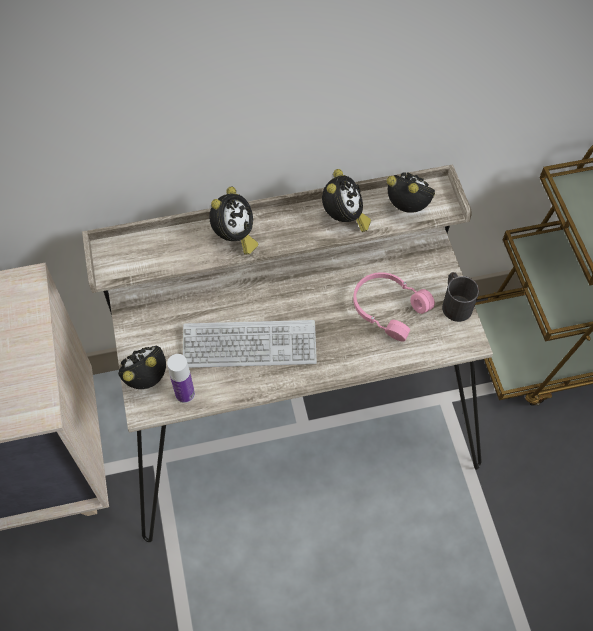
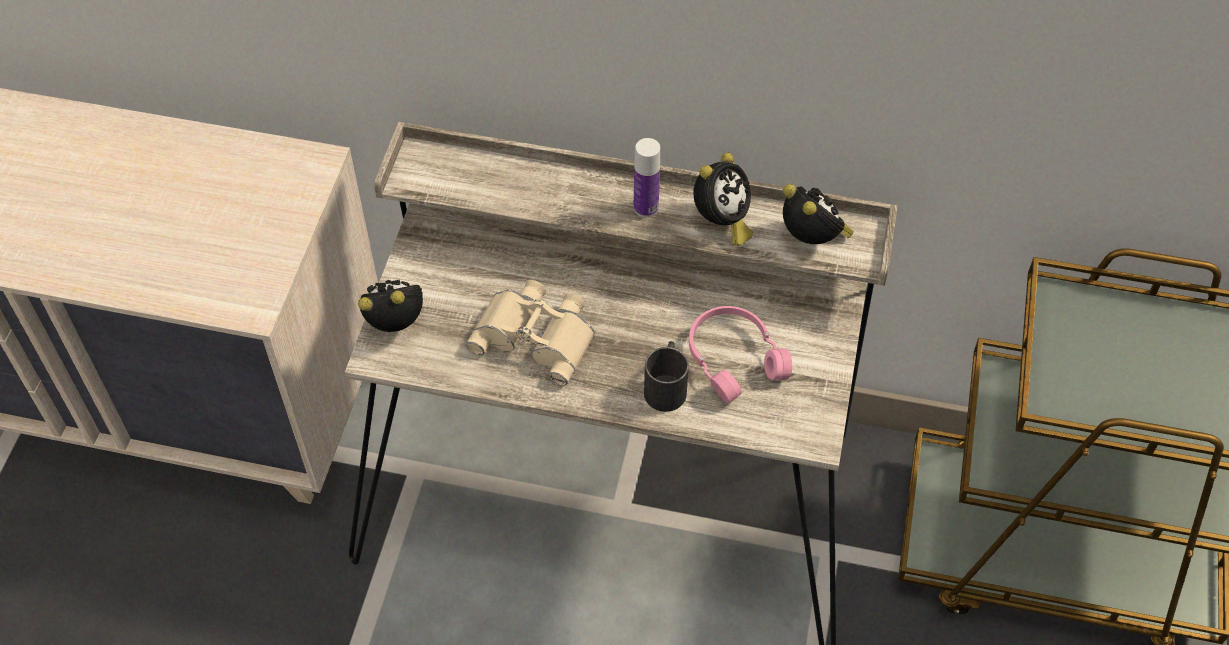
camera: 25 degrees right, 5 degrees down
bottle [167,354,195,403] -> bottle moved to [634,138,660,217]
keyboard [183,320,317,368] -> beige binoculars [466,280,595,386]
alarm clock [209,186,258,255] -> none
black mug [442,272,479,322] -> black mug moved to [644,341,689,412]

